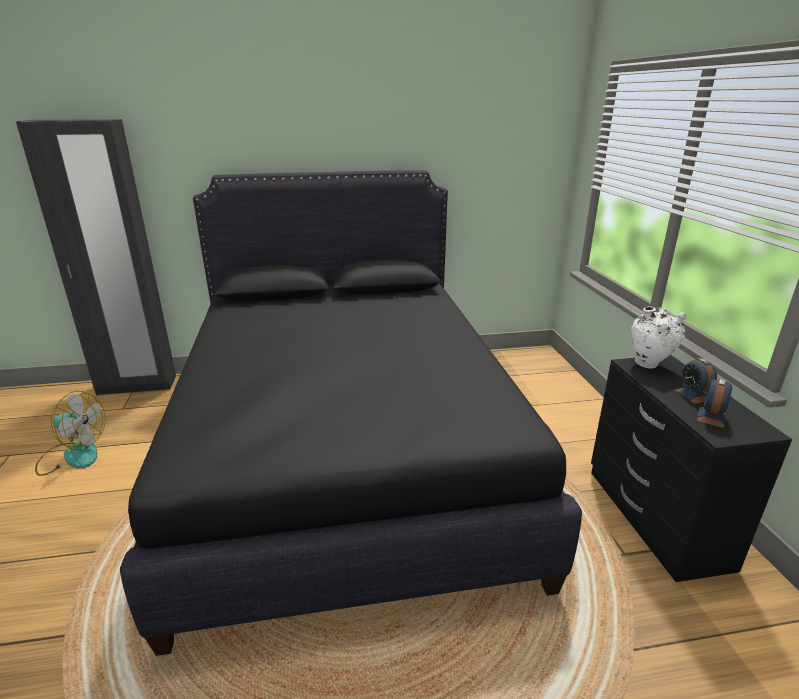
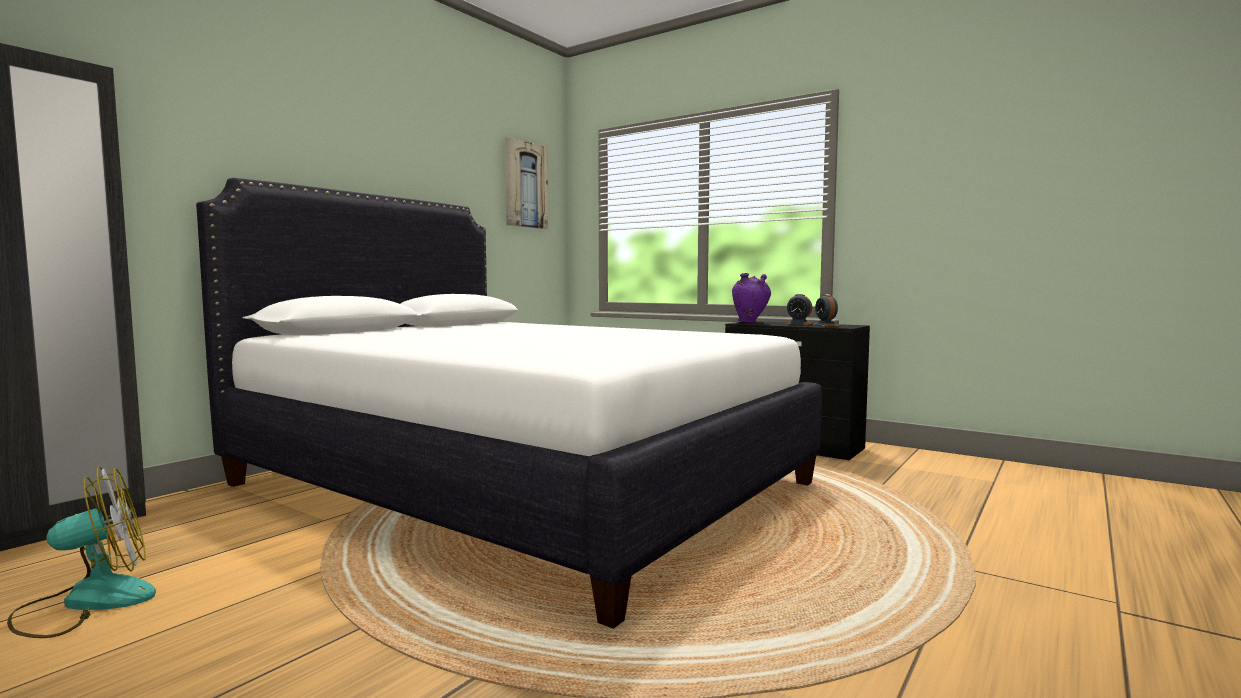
camera: 45 degrees left, 20 degrees down
black bed [120,170,582,656] -> white bed [196,178,822,629]
white vase [631,307,686,368] -> purple vase [732,273,771,323]
none -> picture [505,137,548,229]

